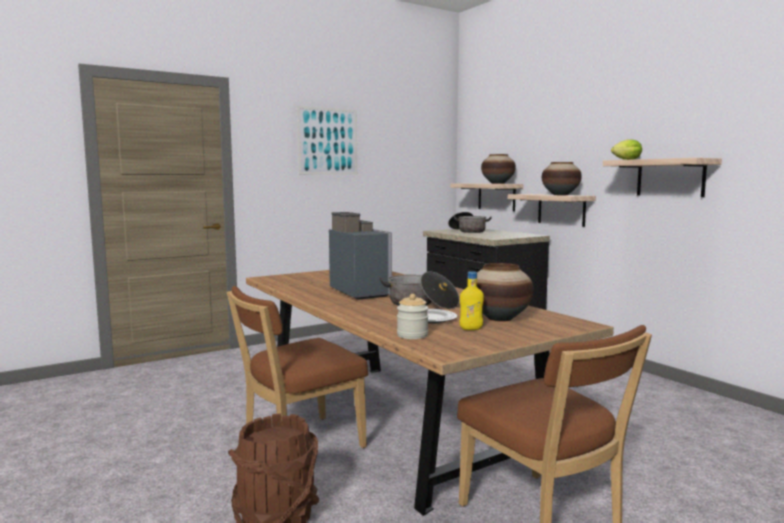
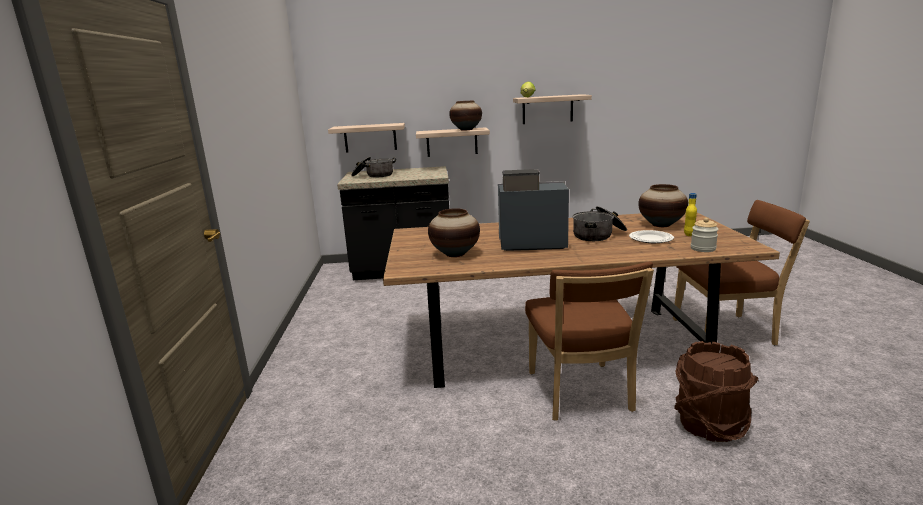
camera: 60 degrees left, 10 degrees up
picture [297,106,357,175] -> none
vase [481,154,516,184] -> vase moved to [428,208,480,257]

